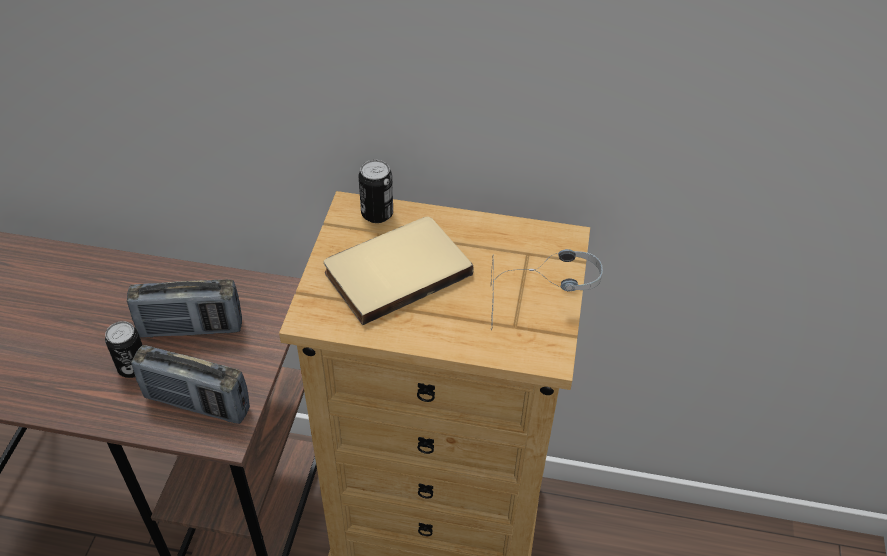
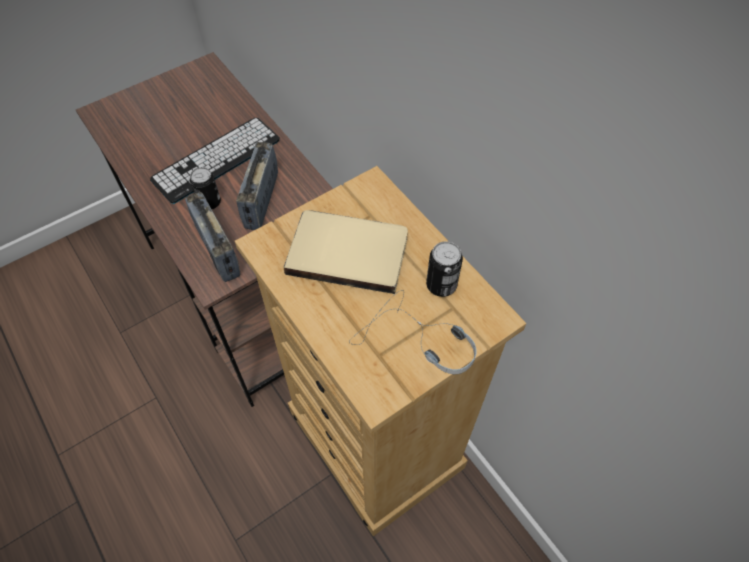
camera: 45 degrees right, 10 degrees up
radio [127,279,242,337] -> radio turned 60 degrees clockwise [236,142,278,230]
can [358,160,393,223] -> can moved to [426,241,463,297]
none -> keyboard [150,117,280,204]

